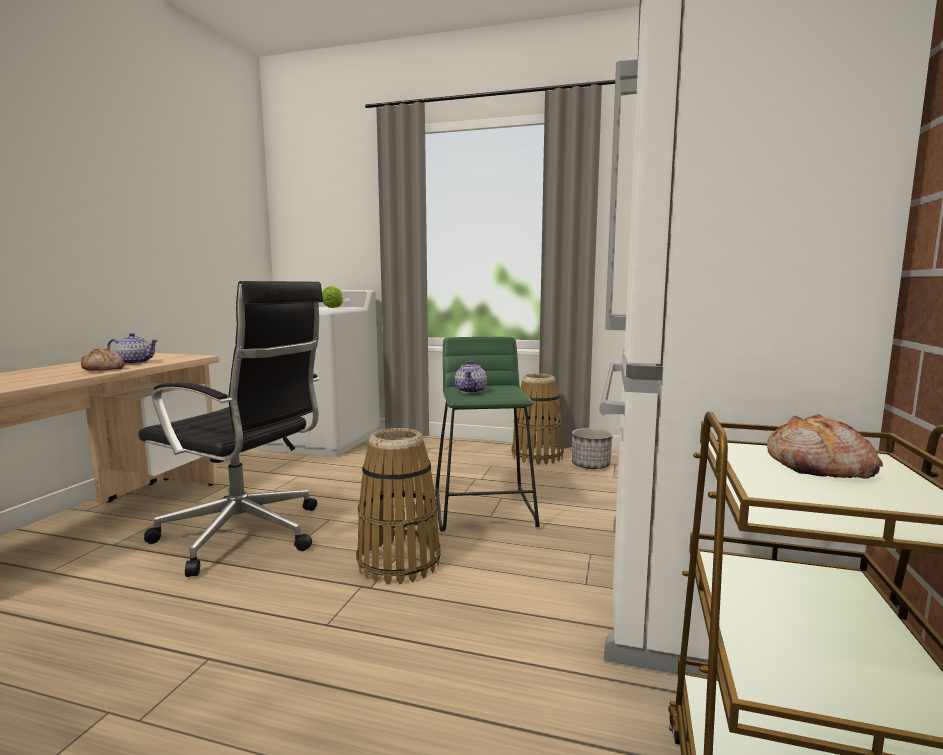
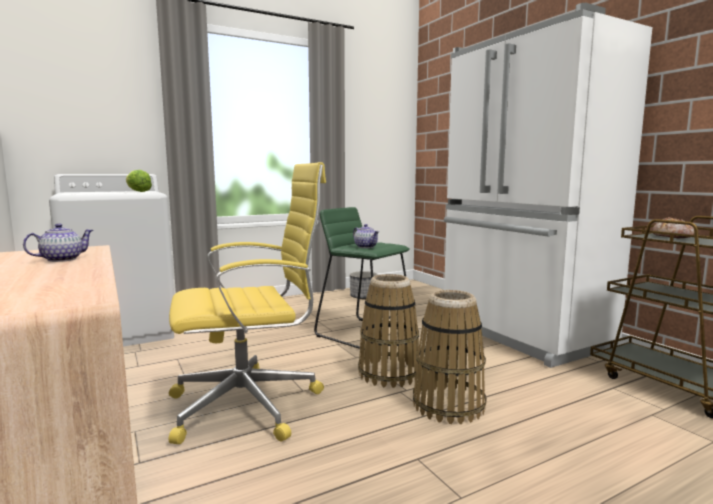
camera: 45 degrees left, 0 degrees up
bread [81,349,124,371] -> none
black office chair [138,281,323,577] -> yellow office chair [169,162,326,444]
basket [512,374,564,465] -> basket moved to [413,290,486,424]

